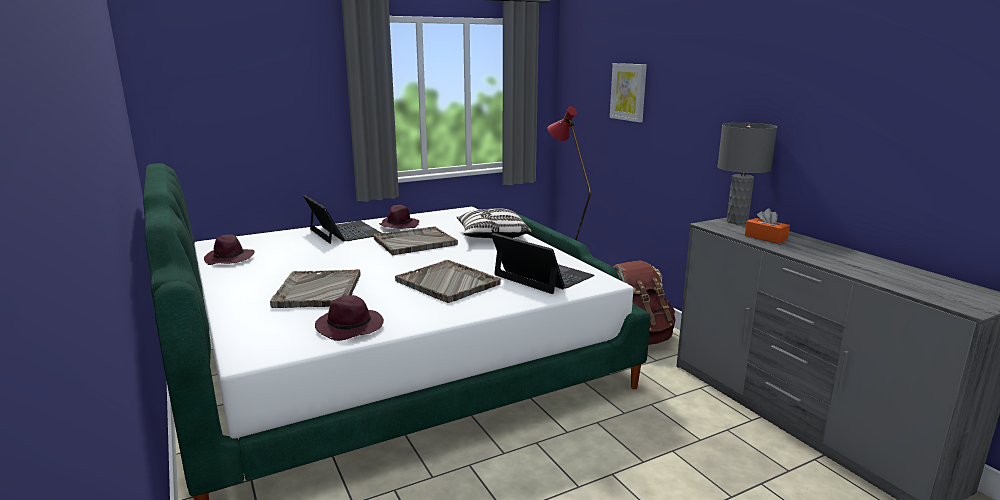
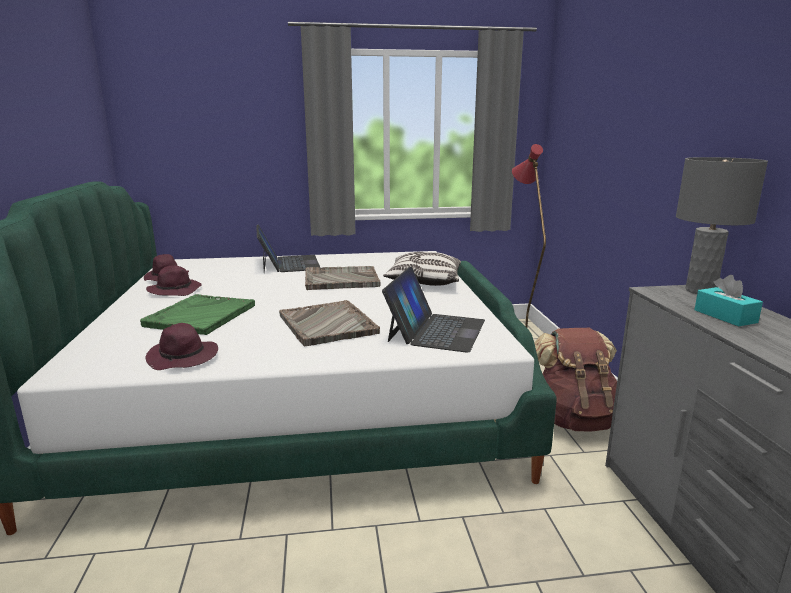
camera: 20 degrees right, 0 degrees up
grey tray [270,269,361,308] -> green tray [140,294,255,335]
purple hat [379,205,419,229] -> purple hat moved to [146,265,202,296]
laptop [491,233,595,294] -> laptop turned 45 degrees clockwise [382,266,485,353]
picture [610,63,647,122] -> none
orange tissue box [745,208,790,244] -> turquoise tissue box [694,275,763,326]

